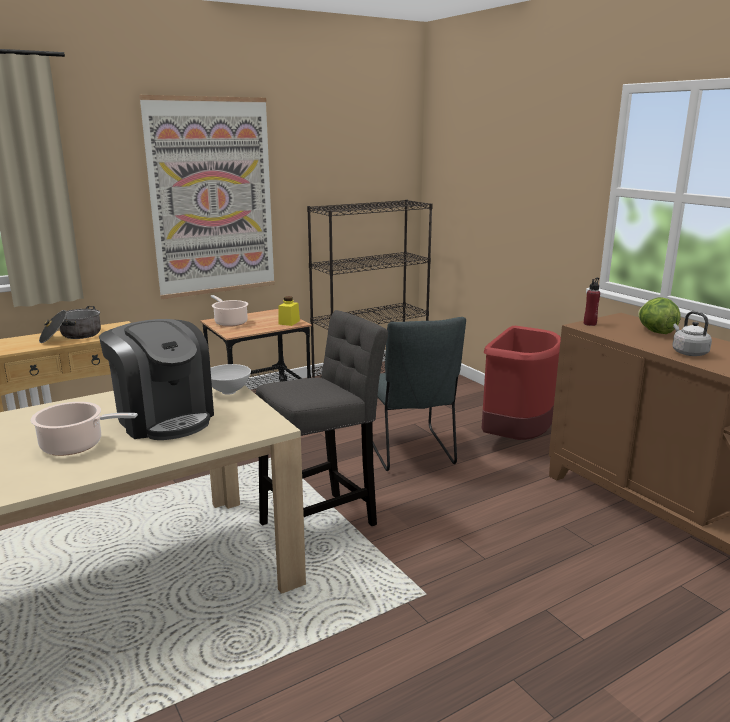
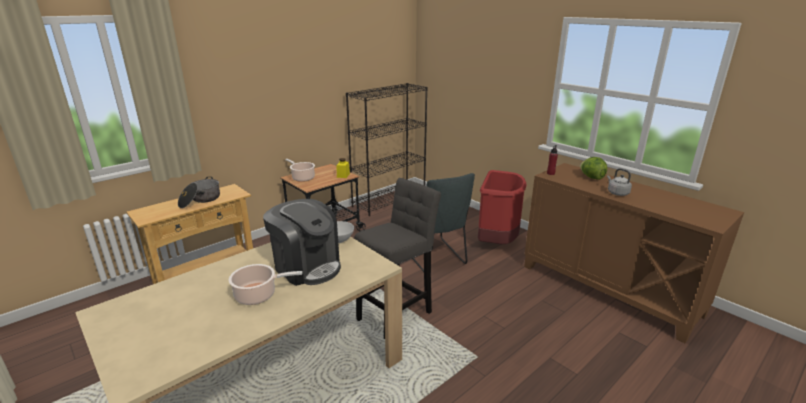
camera: 10 degrees left, 5 degrees up
picture [139,95,275,299] -> none

